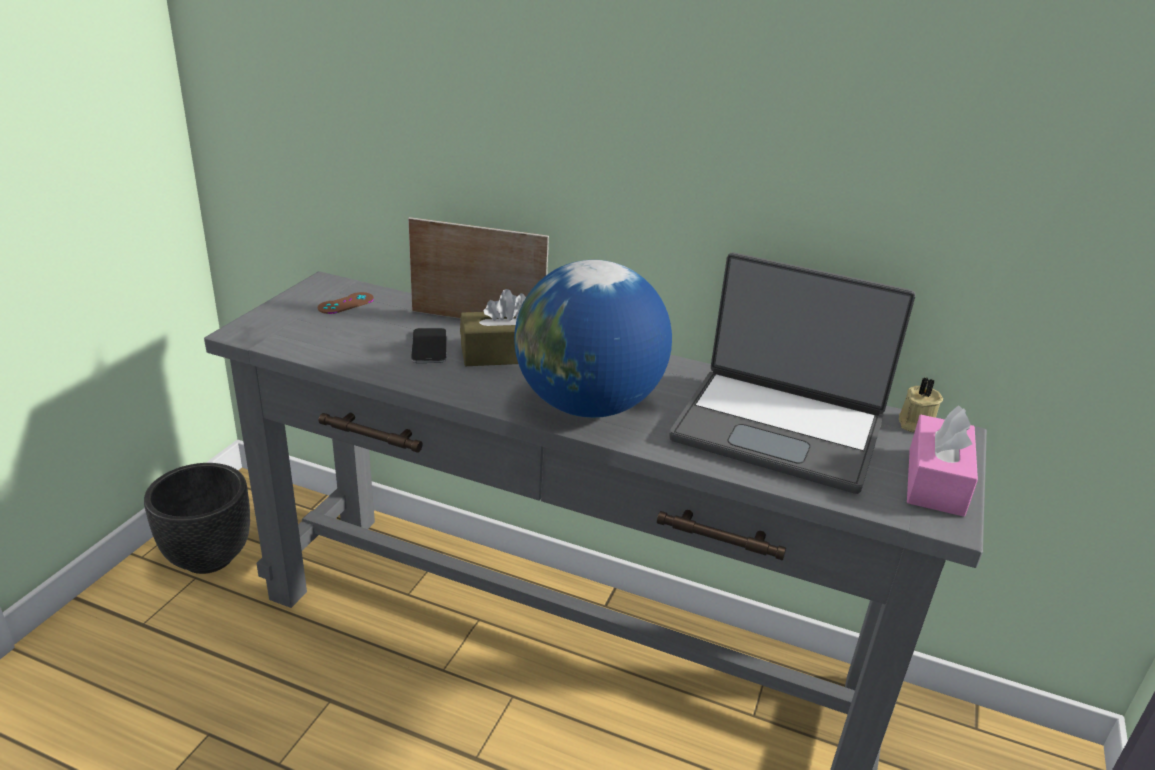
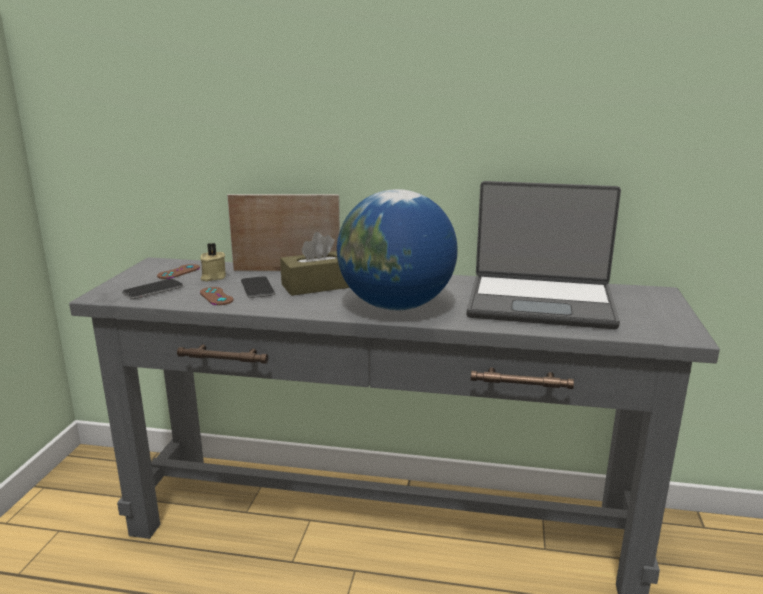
camera: 10 degrees left, 10 degrees down
black planter [144,463,250,574] -> none
beige candle [899,378,943,433] -> beige candle moved to [200,243,226,282]
pink tissue box [907,405,978,517] -> none
none -> phone [122,279,183,299]
none -> brown game controller [200,287,234,305]

